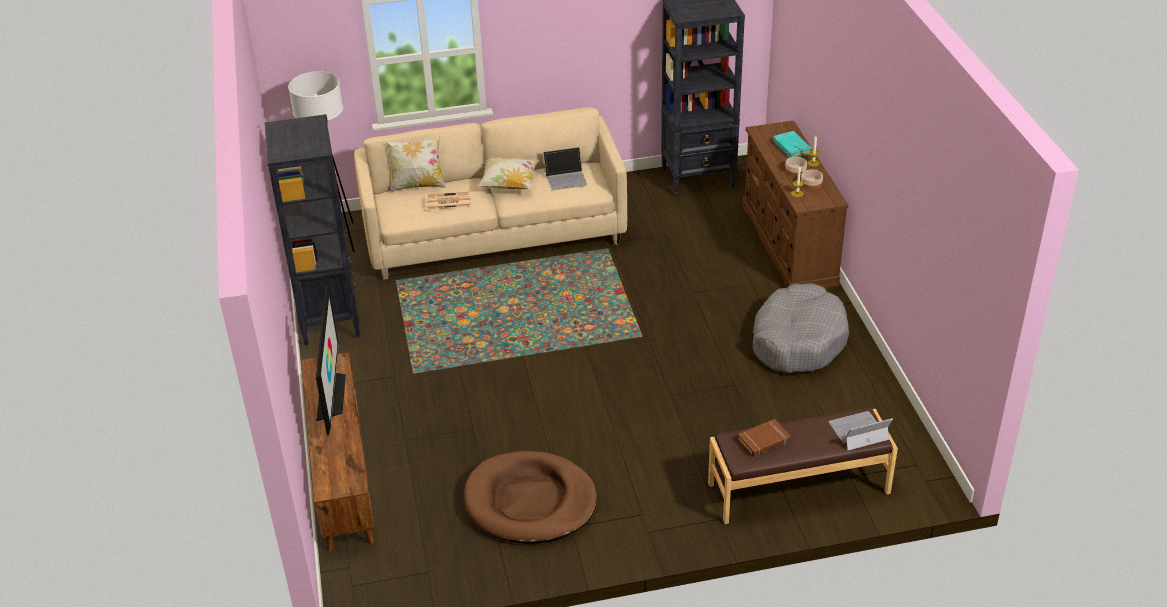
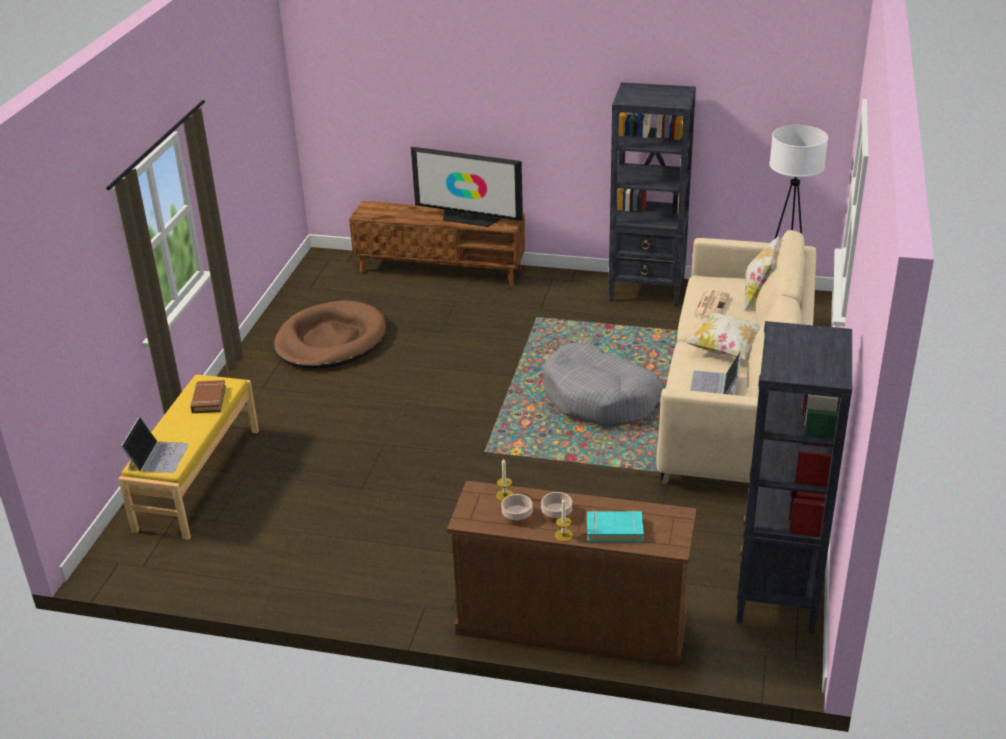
camera: 115 degrees right, 5 degrees down
brown bench [708,408,898,524] -> yellow bench [118,375,259,540]
grey dog bed [753,283,849,373] -> grey dog bed moved to [542,343,662,427]

